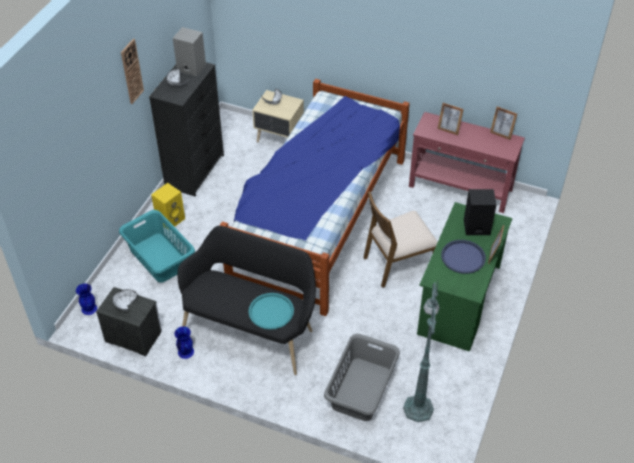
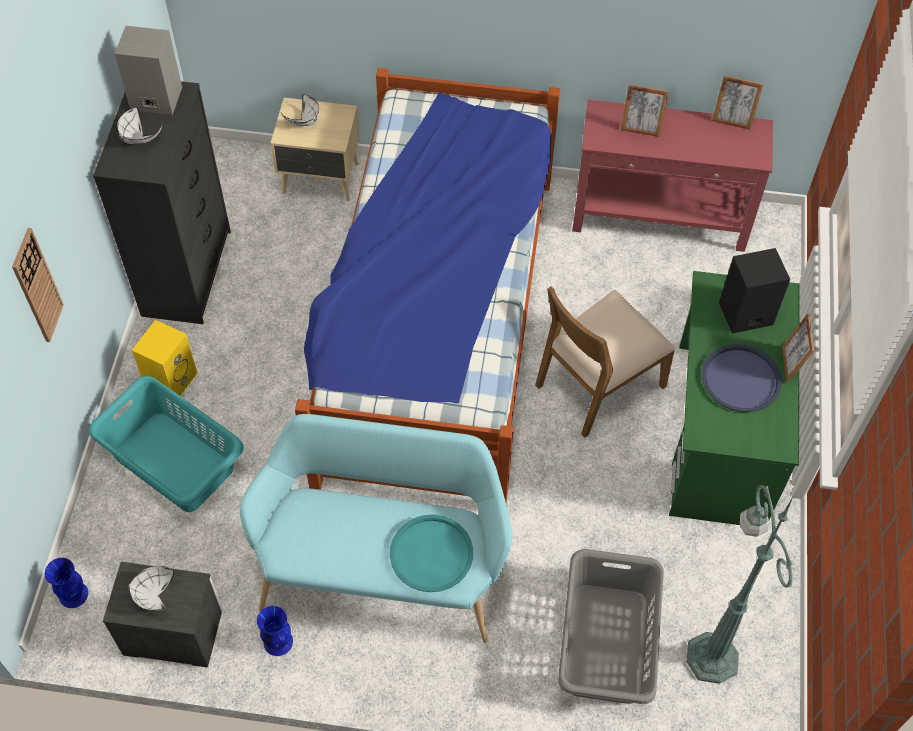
camera: 15 degrees left, 10 degrees up
wall clock [121,39,144,104] -> wall clock moved to [12,228,64,342]
black bench [177,226,316,375] -> turquoise bench [240,414,512,643]

